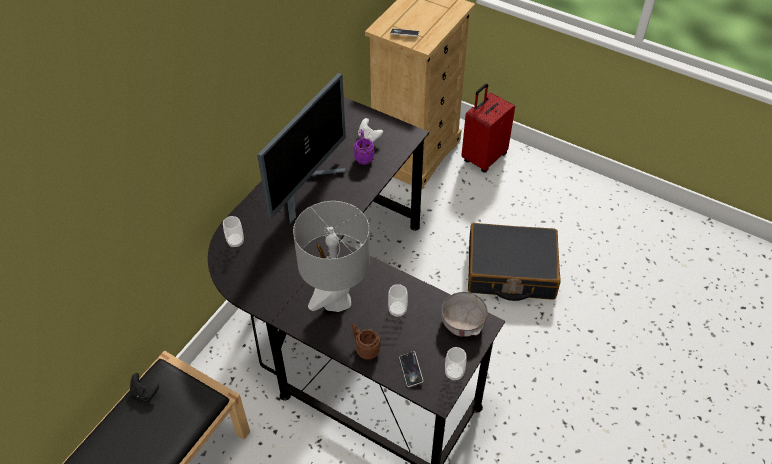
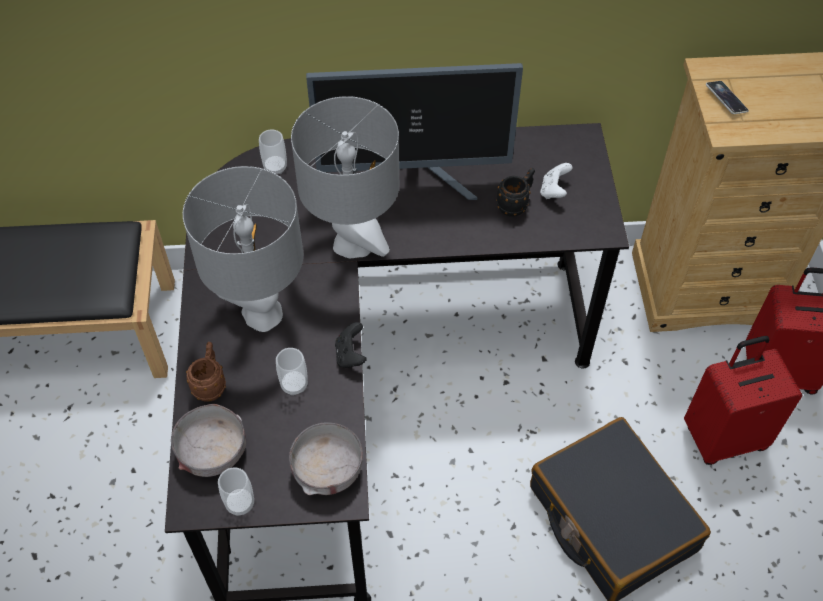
camera: 55 degrees right, 5 degrees up
black game controller [130,373,159,402] -> black game controller moved to [335,322,367,368]
purple mug [353,130,375,165] -> black mug [496,168,535,217]
phone [399,351,423,387] -> grey bowl [171,404,246,477]
none -> grey table lamp [291,96,399,258]
none -> red suitcase [684,336,803,465]

